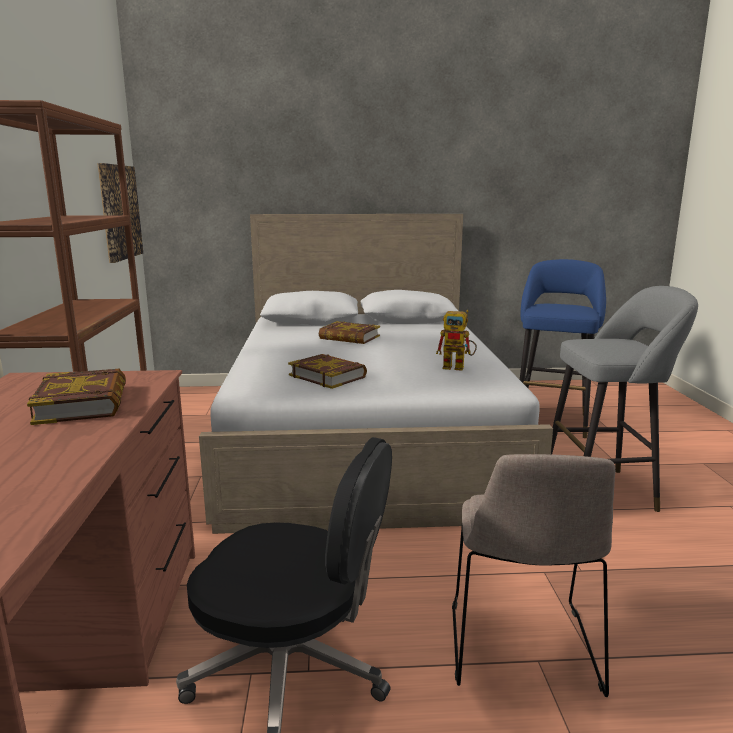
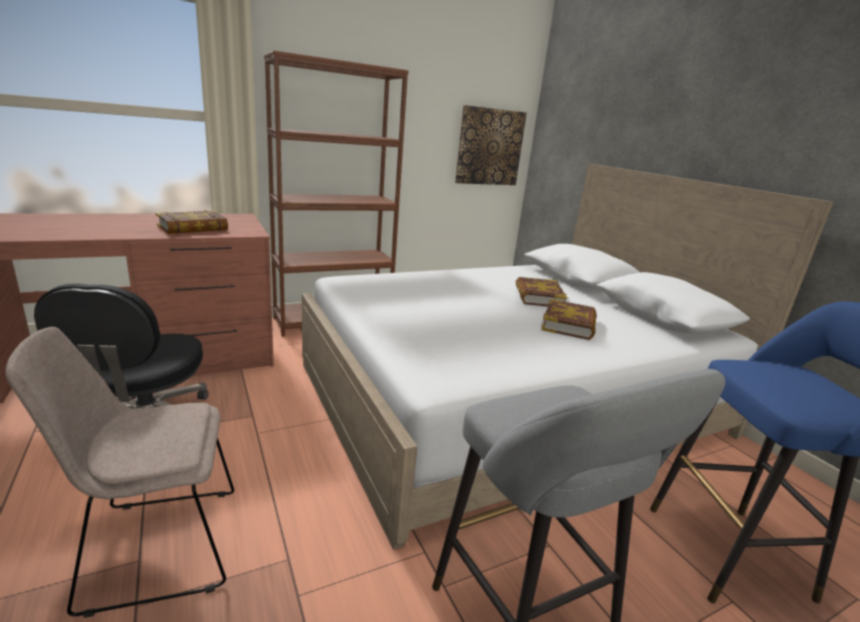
camera: 65 degrees right, 5 degrees up
book [288,354,367,389] -> book moved to [541,299,597,340]
toy robot [436,310,477,371] -> none

